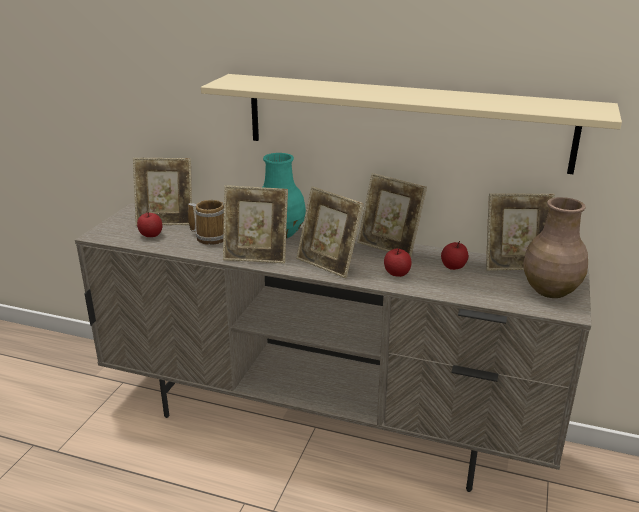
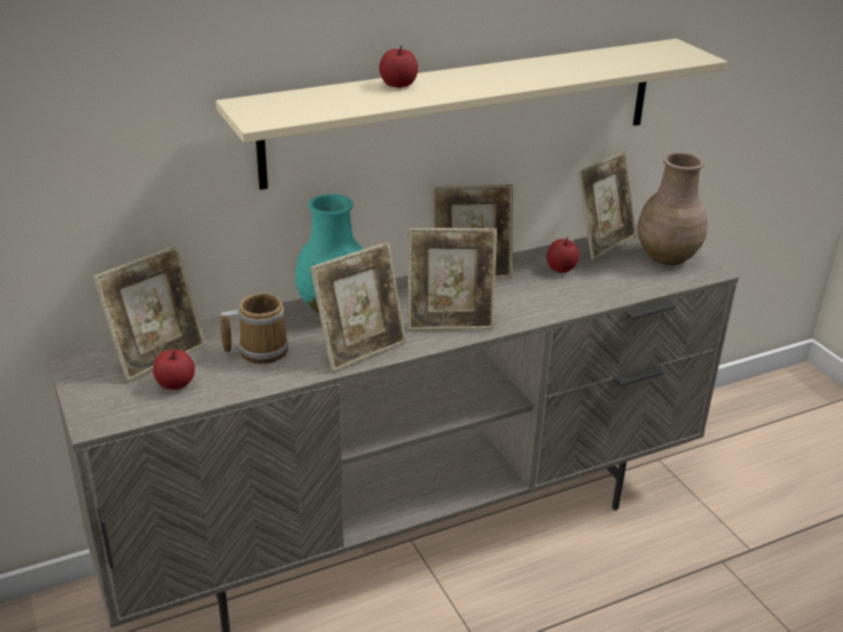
camera: 45 degrees left, 5 degrees up
apple [384,248,411,277] -> apple moved to [379,45,418,88]

